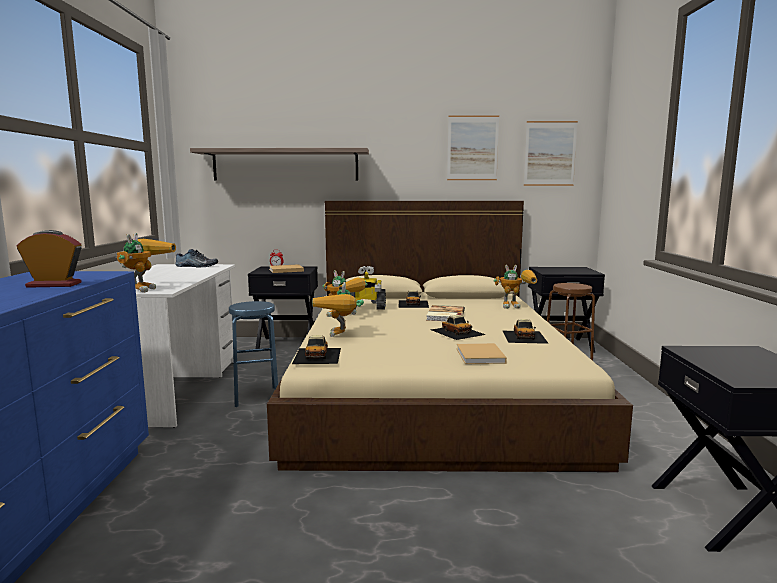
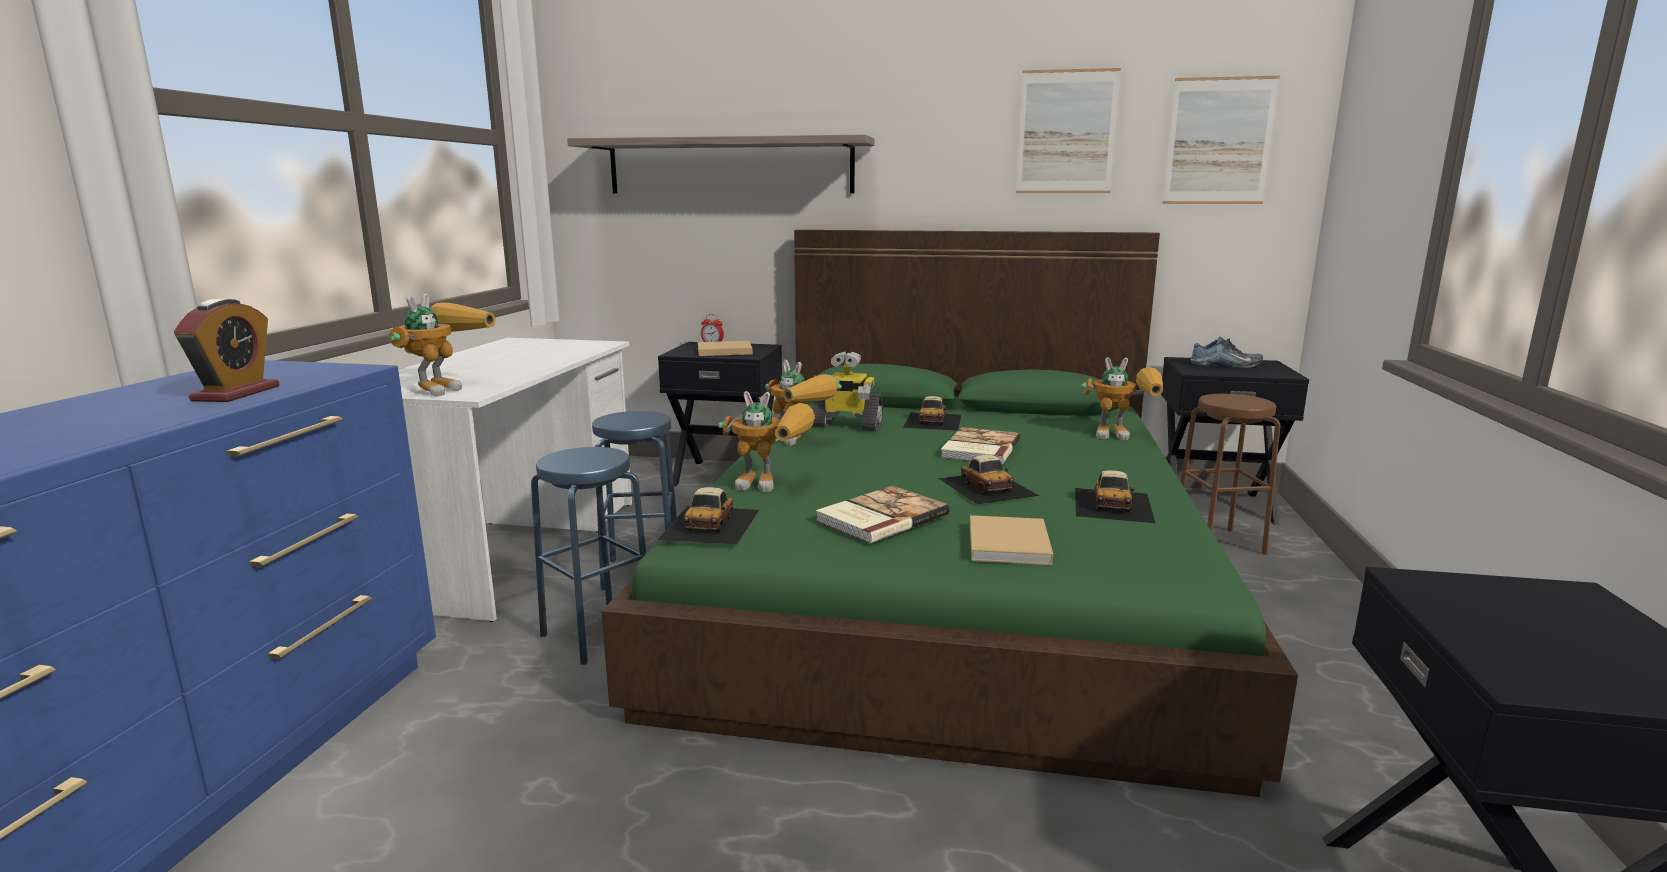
camera: 10 degrees right, 5 degrees up
alarm clock [17,230,82,288] -> alarm clock turned 90 degrees clockwise [174,299,280,402]
shoe [175,249,218,267] -> shoe moved to [1190,337,1263,368]
beige bed [267,201,633,472] -> green bed [602,230,1298,797]
toy robot [312,282,364,337] -> toy robot turned 90 degrees counterclockwise [718,391,815,492]
none -> blue stool [531,447,646,665]
none -> book [816,486,949,544]

